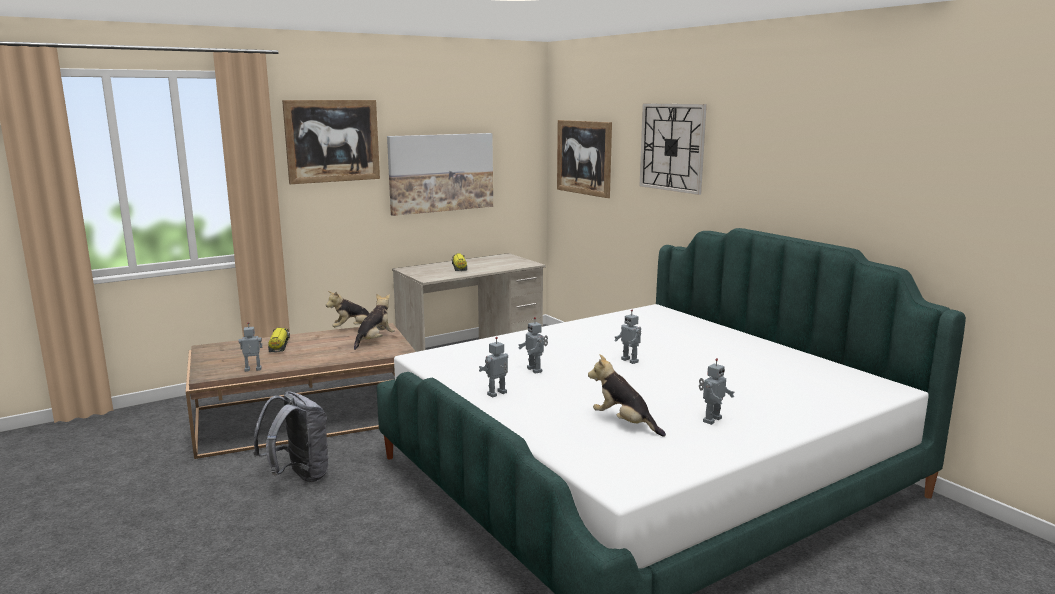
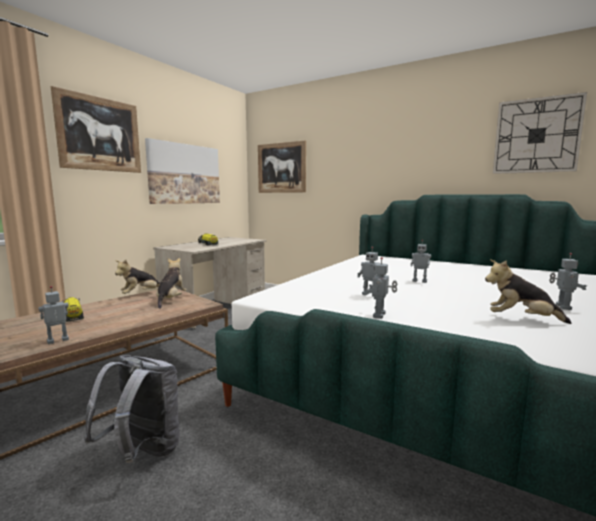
camera: 25 degrees left, 5 degrees down
wall clock [640,104,707,195] -> wall clock moved to [493,92,587,174]

